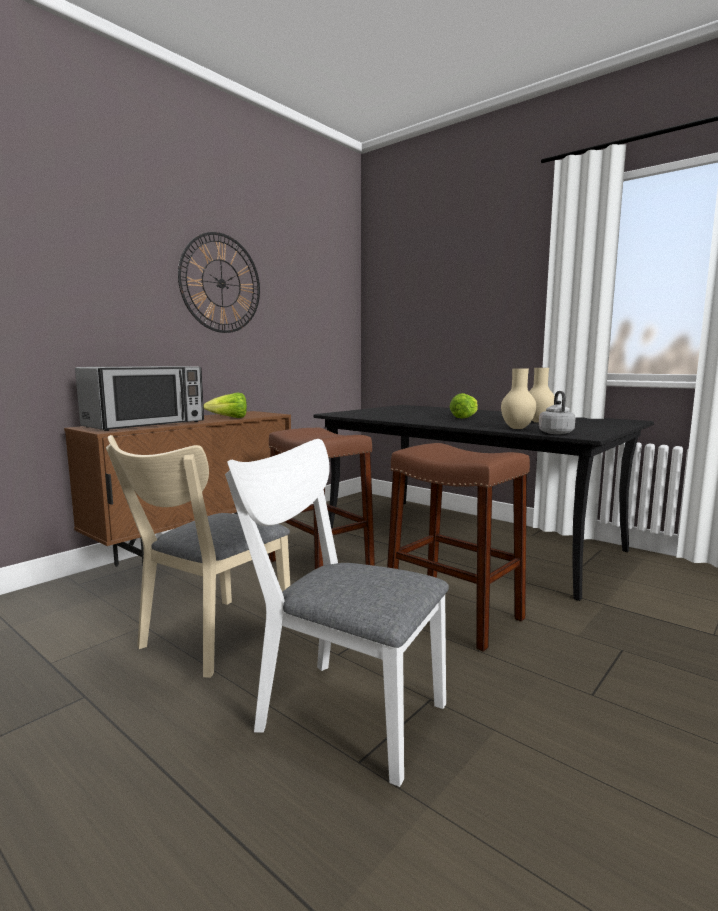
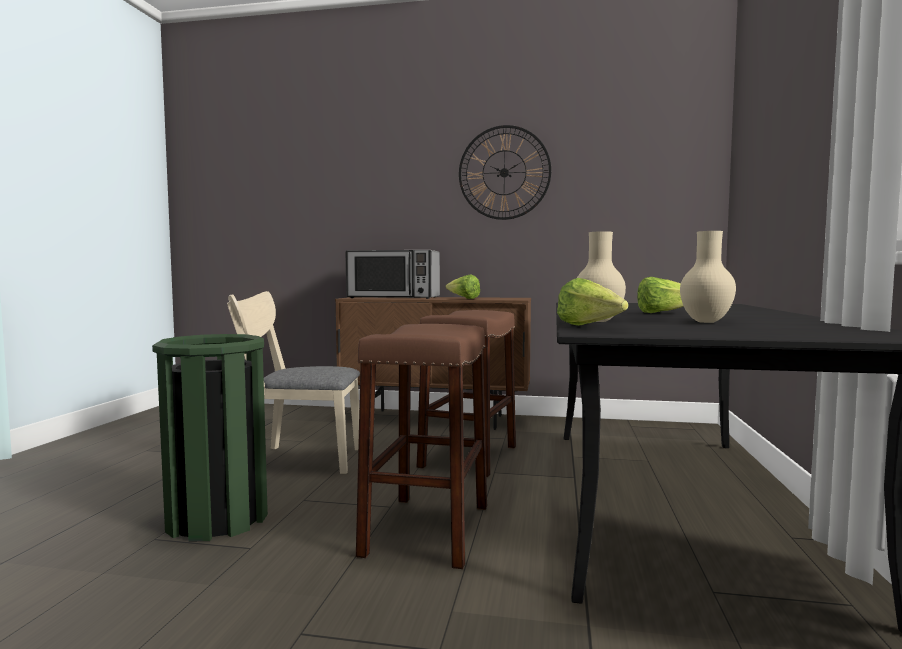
camera: 60 degrees right, 5 degrees down
white chair [225,439,449,787] -> green trash can [152,334,268,542]
grey kettle [539,391,575,434] -> lettuce [557,278,628,326]

